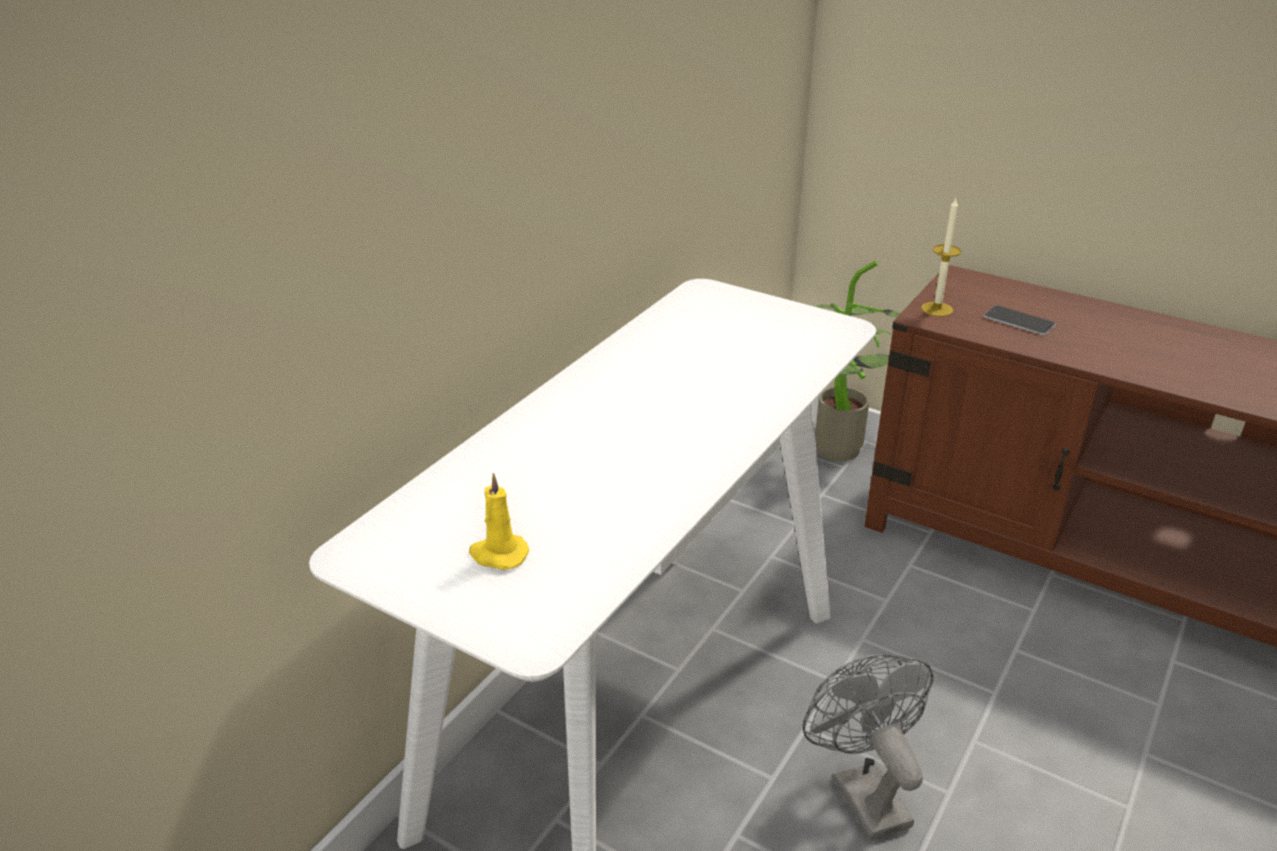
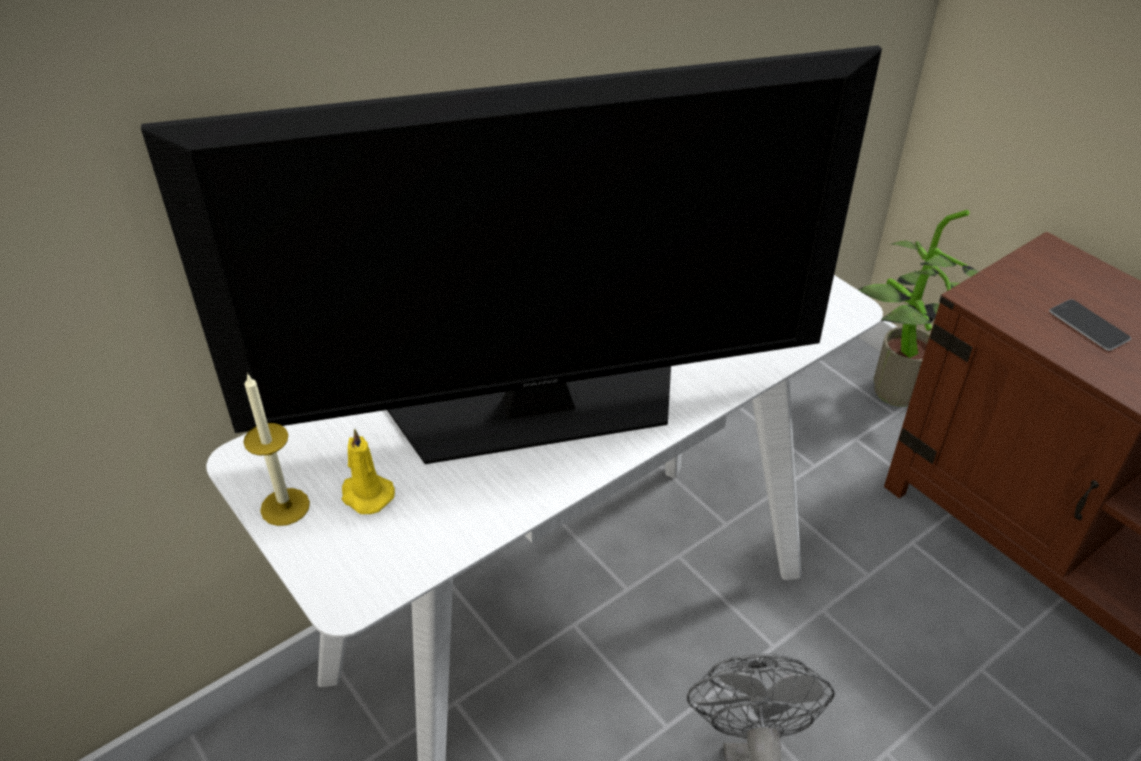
camera: 20 degrees right, 10 degrees up
candle [921,198,961,317] -> candle moved to [243,373,310,526]
none -> television [141,45,882,464]

